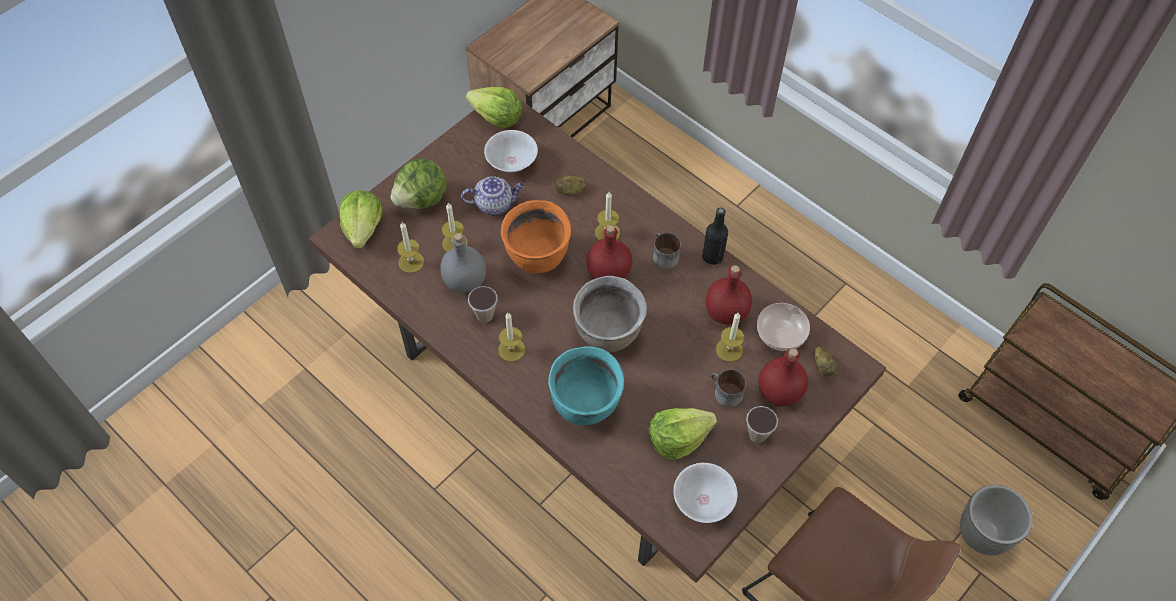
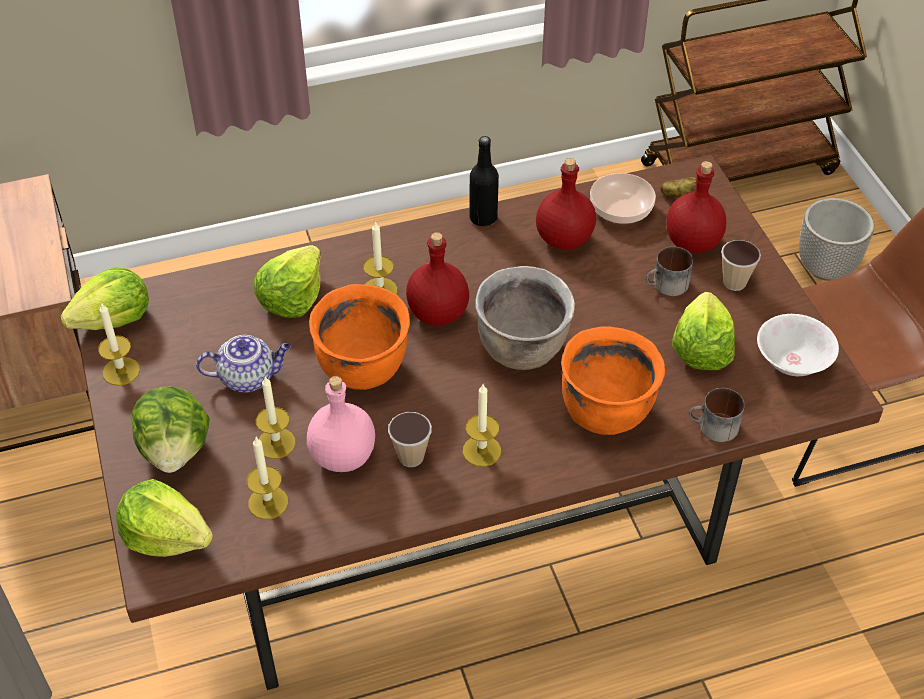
camera: 60 degrees left, 10 degrees down
grey bottle [440,233,486,293] -> pink bottle [307,376,375,472]
teapot [461,176,524,215] -> teapot turned 60 degrees clockwise [196,335,291,393]
white bowl [484,130,538,173] -> none
turquoise cooking pot [548,346,624,426] -> orange cooking pot [561,326,665,435]
potato [555,176,587,195] -> lettuce [254,245,321,318]
mug [653,233,681,269] -> mug moved to [689,388,745,442]
candle [716,313,744,362] -> candle moved to [98,304,140,386]

